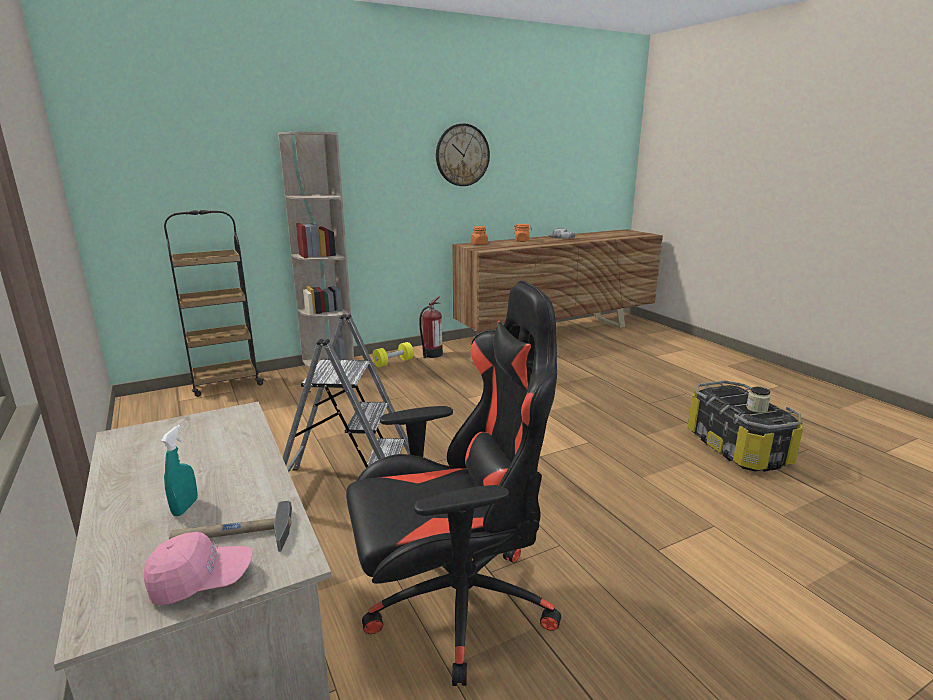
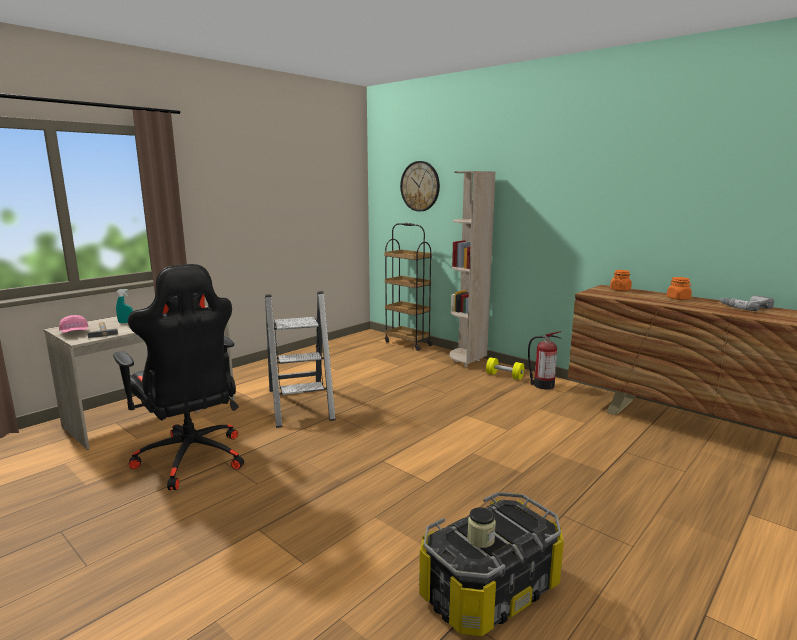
camera: 70 degrees right, 5 degrees down
wall clock [436,124,490,186] -> wall clock moved to [400,161,440,212]

